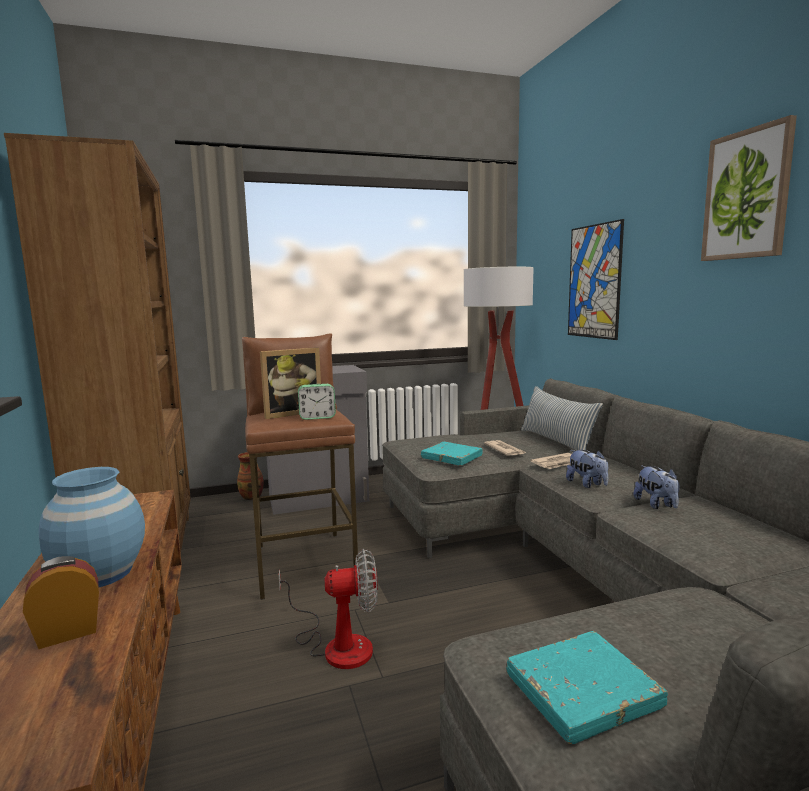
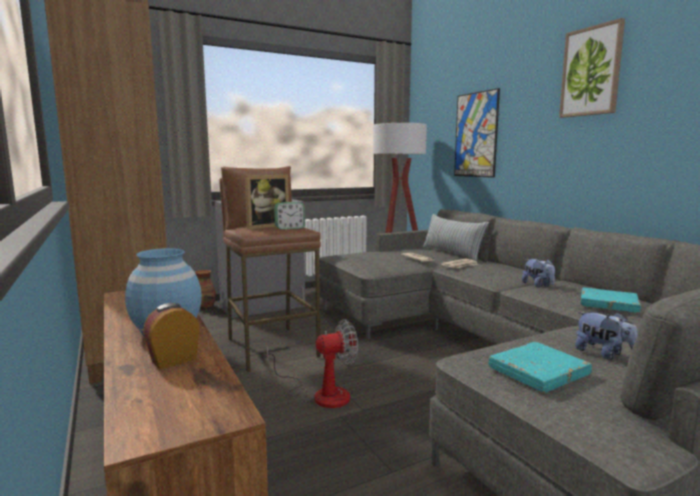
camera: 10 degrees left, 0 degrees up
turquoise book [421,442,483,466] -> turquoise book moved to [581,288,641,313]
plush toy [566,450,608,488] -> plush toy moved to [575,312,638,360]

